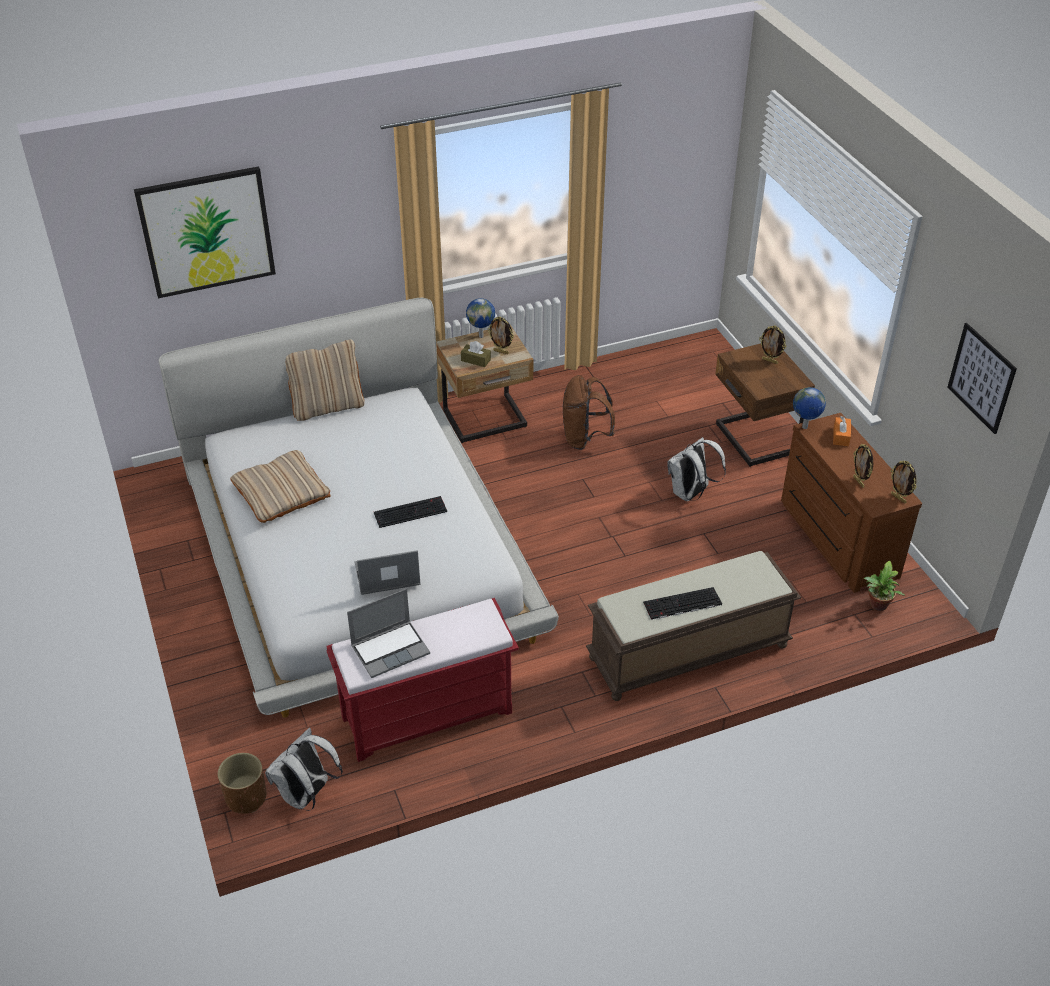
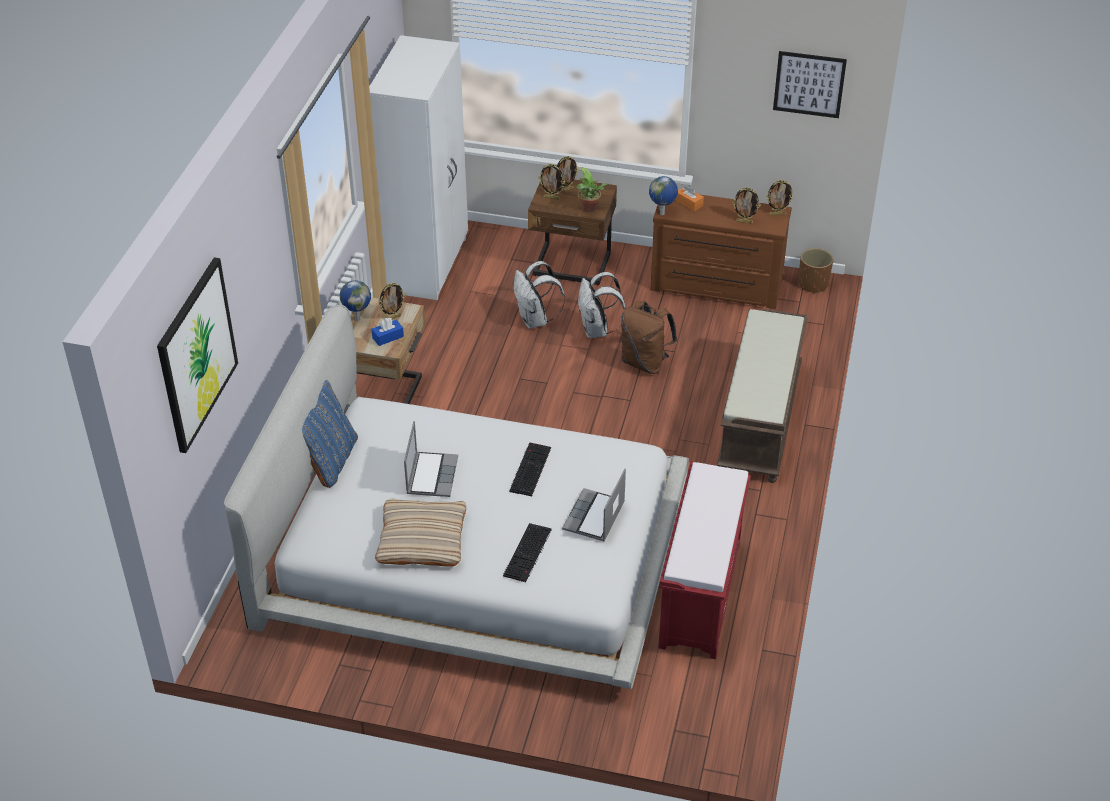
camera: 55 degrees left, 0 degrees up
brown planter [217,753,266,814] -> brown planter moved to [799,248,833,294]
white backpack [265,728,343,811] -> white backpack moved to [514,261,565,329]
beige pillow [285,339,365,421] -> blue pillow [302,380,358,488]
laptop [347,589,430,678] -> laptop moved to [404,421,458,497]
brown tissue box [461,341,491,367] -> blue tissue box [371,318,404,346]
brown backpack [563,375,615,450] -> brown backpack moved to [621,301,677,374]
keyboard [643,587,722,620] -> keyboard moved to [503,523,551,583]
potted plant [863,561,905,611] -> potted plant moved to [576,167,609,213]
none -> white wardrobe [369,35,468,300]
none -> picture frame [538,164,565,200]

